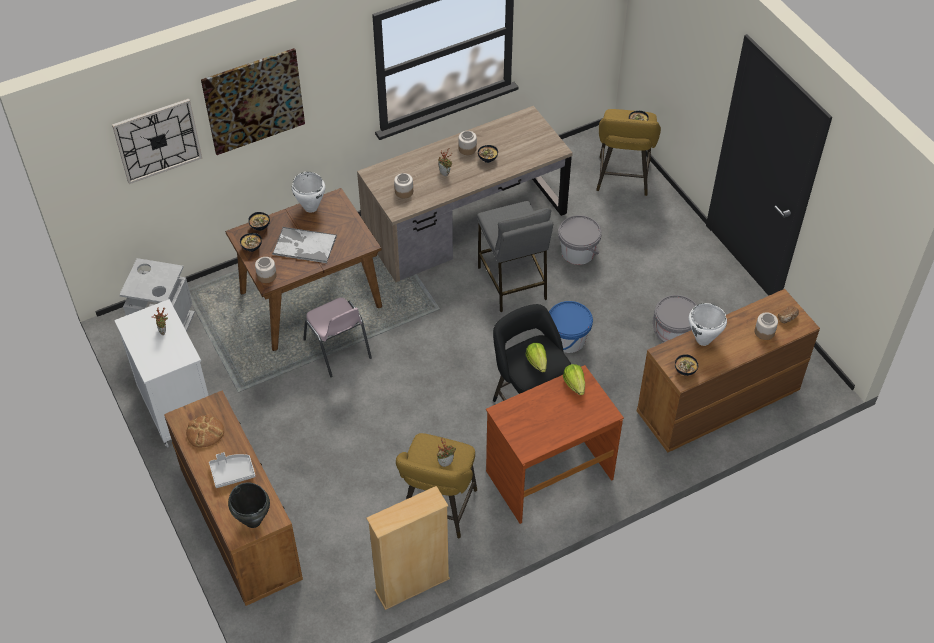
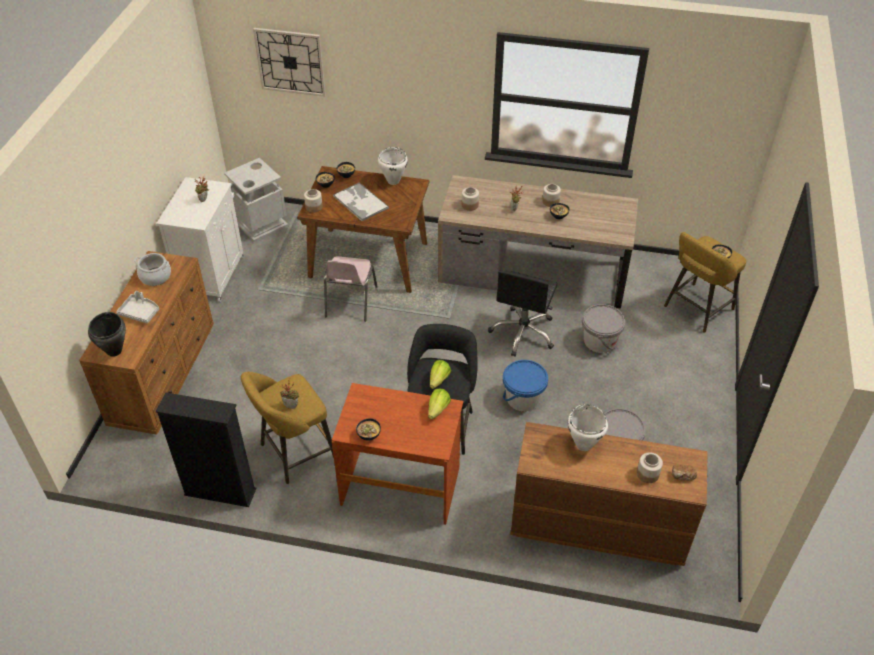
camera: 40 degrees right, 5 degrees down
bread [186,414,224,447] -> cooking pot [134,253,171,286]
picture [201,48,305,155] -> none
beige bookcase [366,486,450,610] -> black bookcase [156,393,256,507]
grey stool [477,201,553,312] -> black office chair [488,270,558,357]
bowl [675,354,698,376] -> bowl moved to [356,418,381,441]

